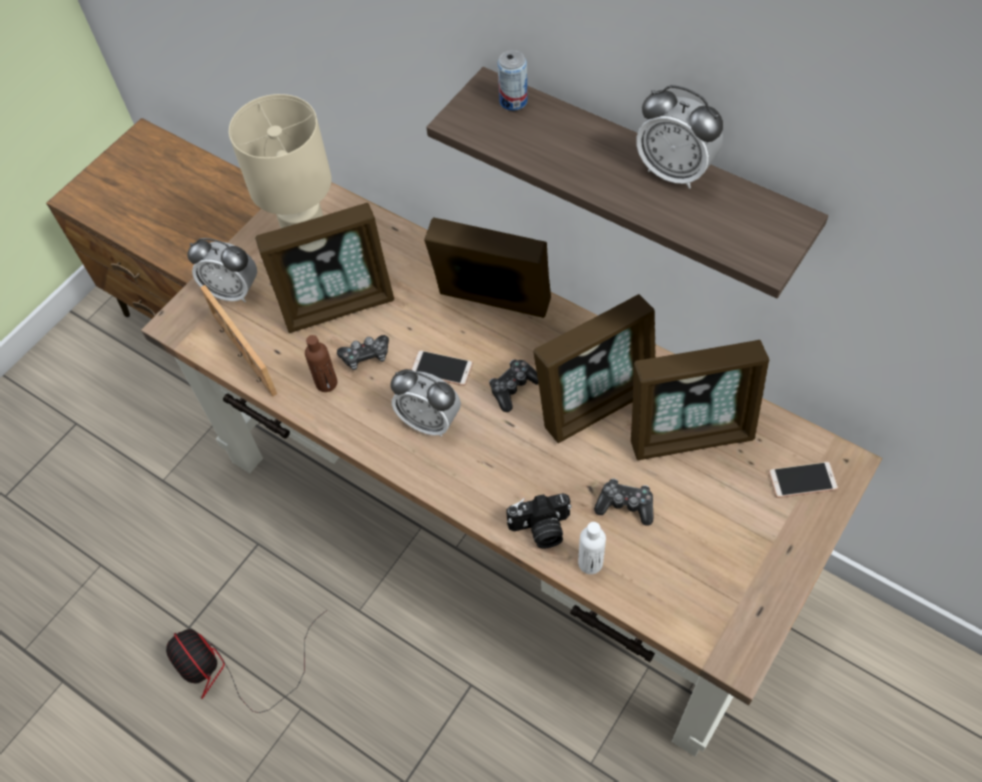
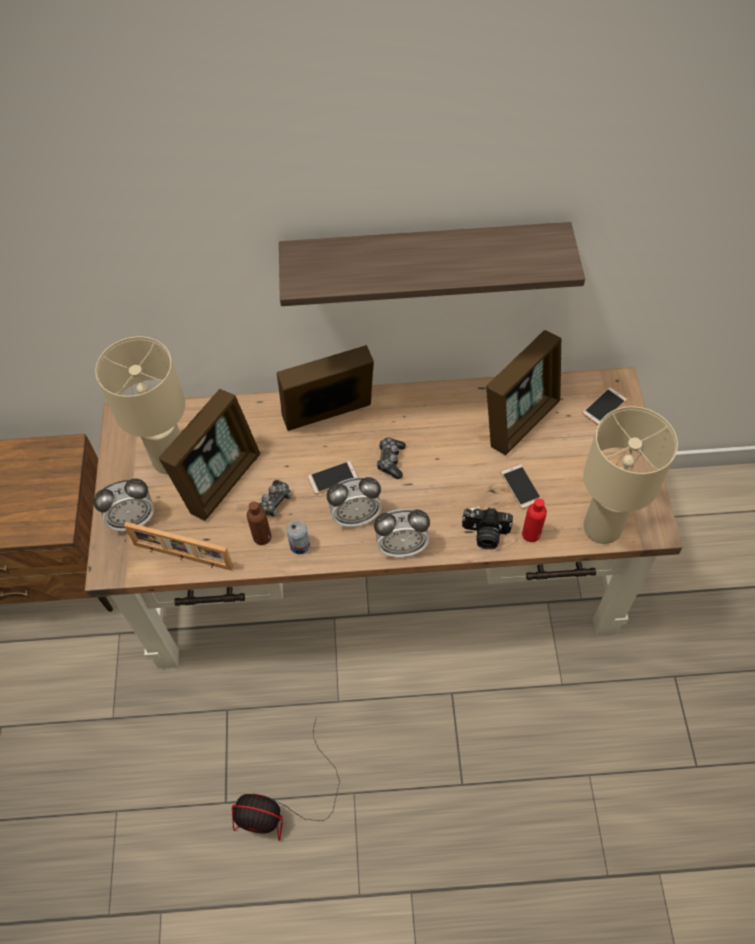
camera: 40 degrees left, 0 degrees up
can [497,50,528,111] -> can moved to [286,520,310,554]
camera [506,493,572,549] -> camera turned 60 degrees clockwise [462,506,513,550]
picture frame [534,294,656,443] -> none
white bottle [578,522,606,574] -> red bottle [522,498,547,542]
game controller [594,478,653,526] -> phone [501,464,542,509]
alarm clock [636,85,723,189] -> alarm clock moved to [374,509,430,557]
none -> beige table lamp [583,406,678,544]

